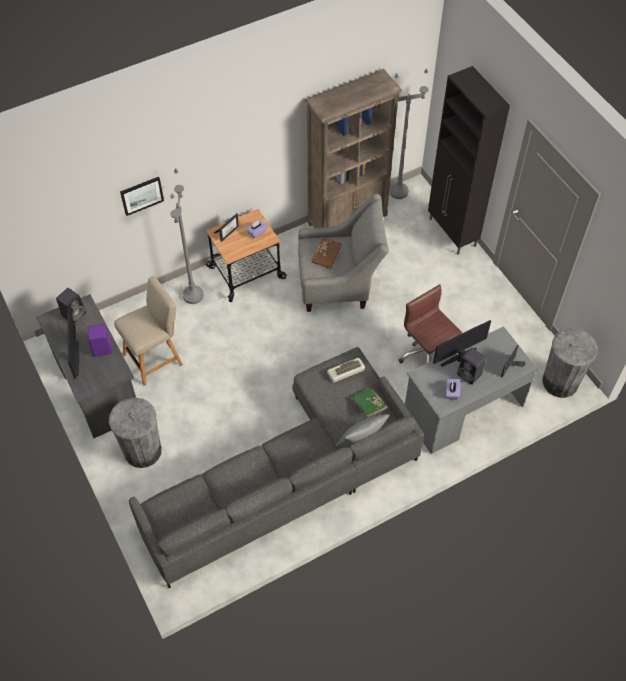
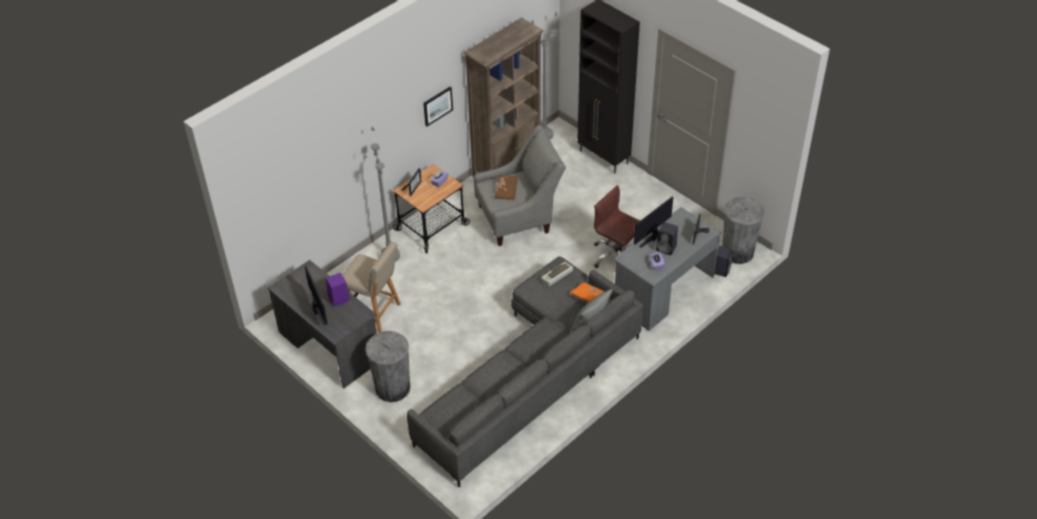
camera: 15 degrees left, 10 degrees down
black speaker [56,288,86,323] -> black speaker moved to [714,246,732,277]
beige chair [114,276,183,386] -> beige chair turned 75 degrees clockwise [342,242,401,333]
picture [120,177,164,216] -> picture moved to [423,87,453,126]
green book [351,388,388,418] -> orange book [569,282,604,303]

